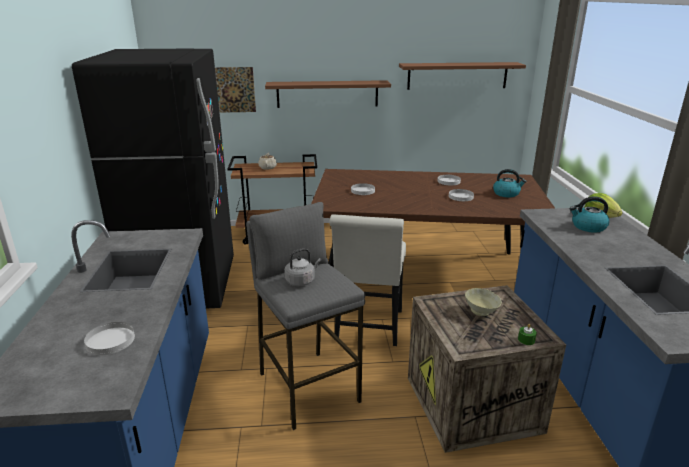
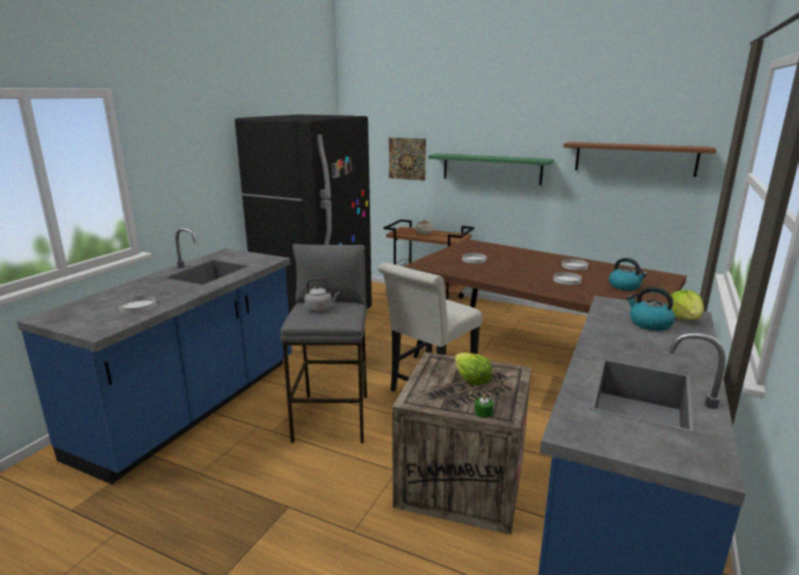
camera: 30 degrees right, 5 degrees down
brown shelf [265,80,391,108] -> green shelf [428,153,554,185]
beige bowl [465,288,502,316] -> lettuce [455,353,492,385]

